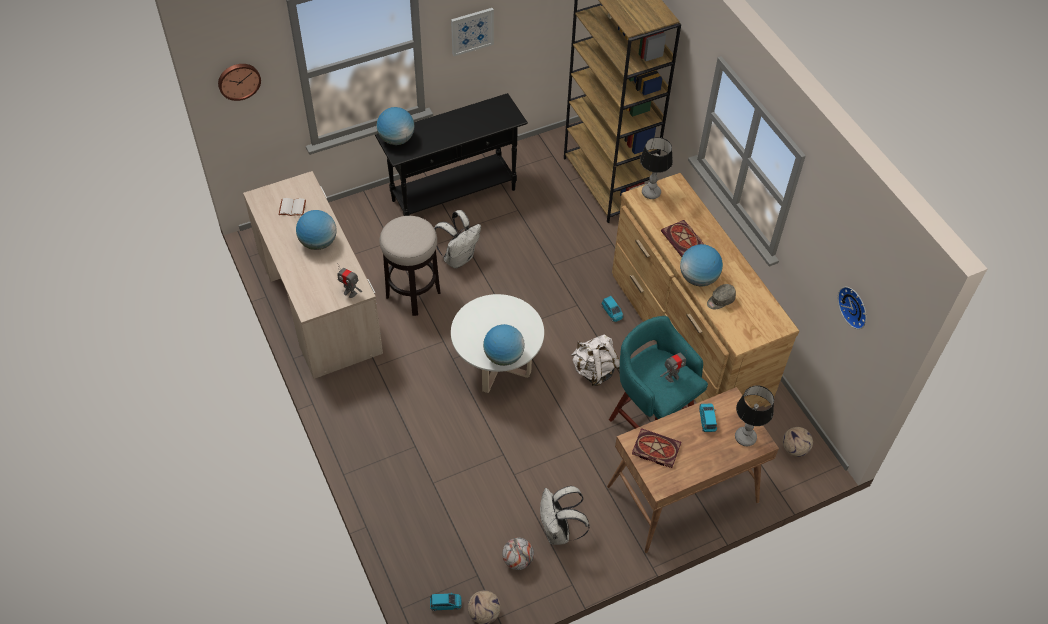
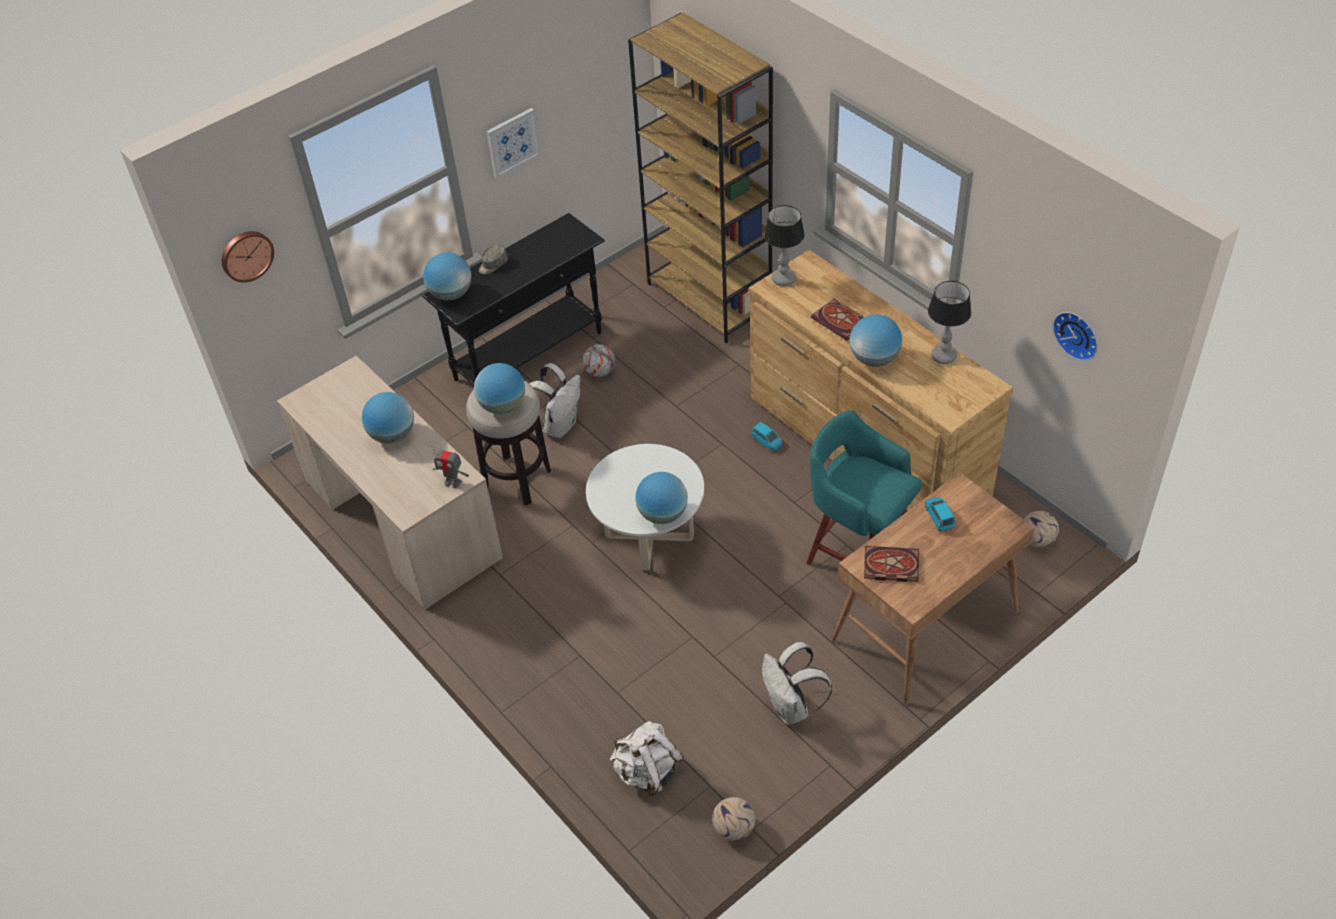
camera: 10 degrees left, 5 degrees down
white book [279,198,306,216] -> none
blue toy car [430,592,462,611] -> none
football [502,537,534,570] -> football moved to [583,344,615,377]
white backpack [572,335,620,386] -> white backpack moved to [610,721,684,797]
toy robot [660,352,686,382] -> none
grey cap [707,284,736,309] -> grey cap moved to [479,244,508,274]
table lamp [735,386,774,446] -> table lamp moved to [928,281,971,364]
none -> globe [474,363,525,414]

